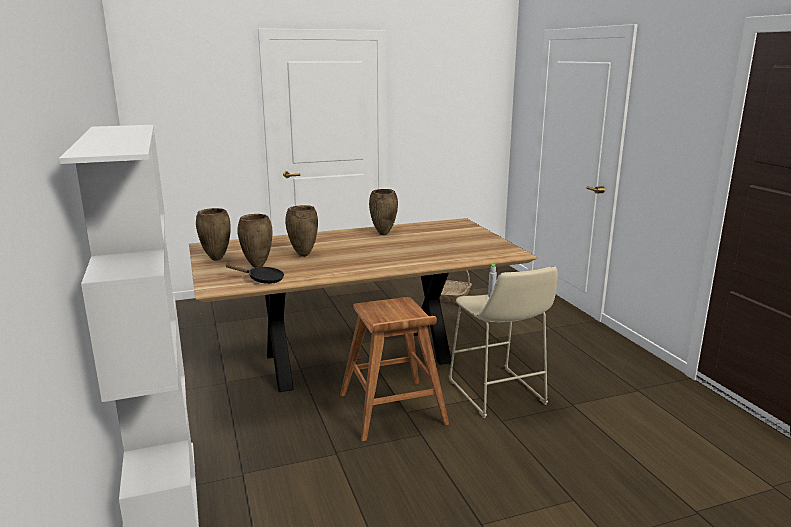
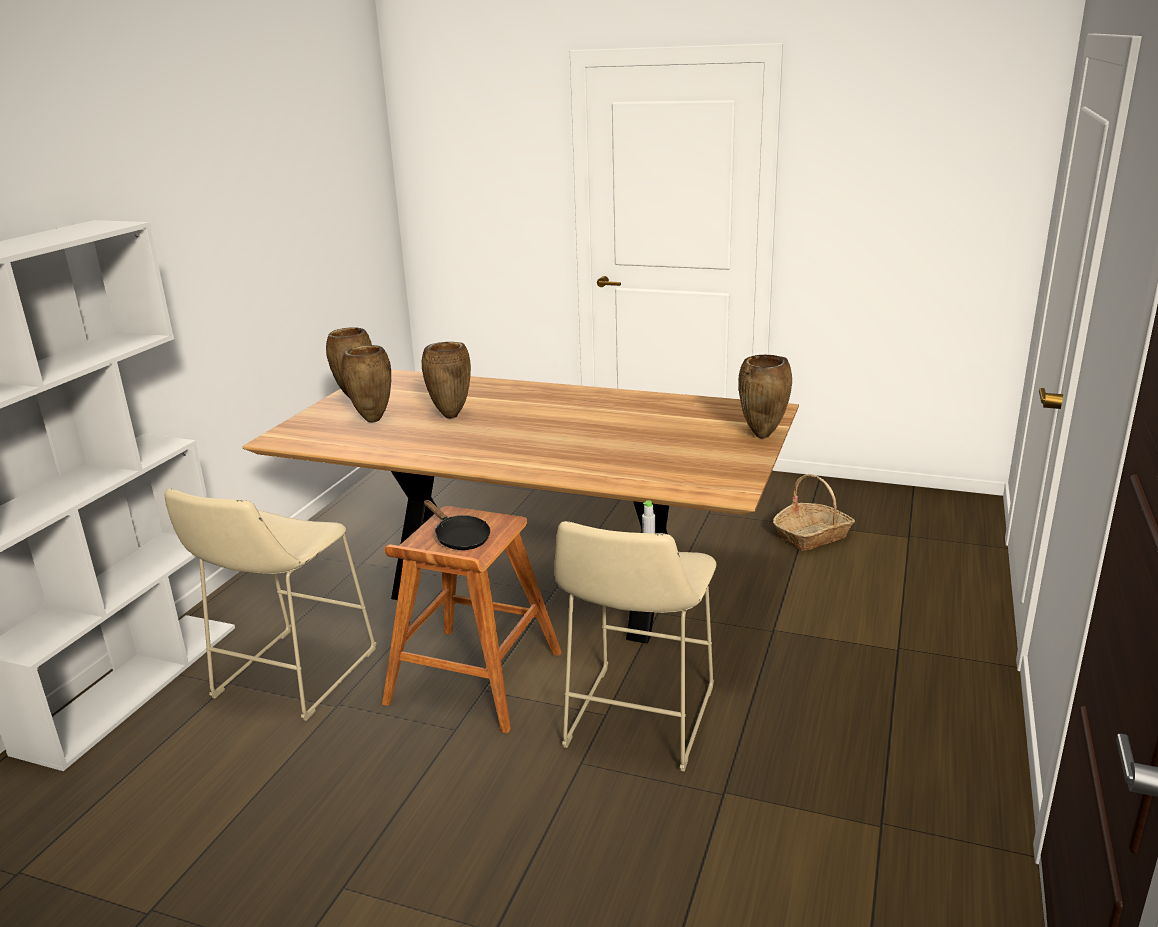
camera: 40 degrees right, 5 degrees up
black frying pan [226,264,284,284] -> black frying pan moved to [424,500,490,550]
brown vase [369,189,398,235] -> brown vase moved to [738,355,792,438]
none -> beige stool [164,489,377,721]

